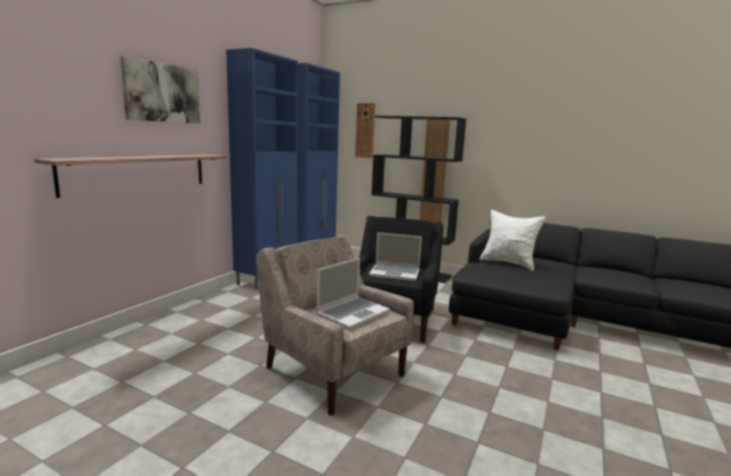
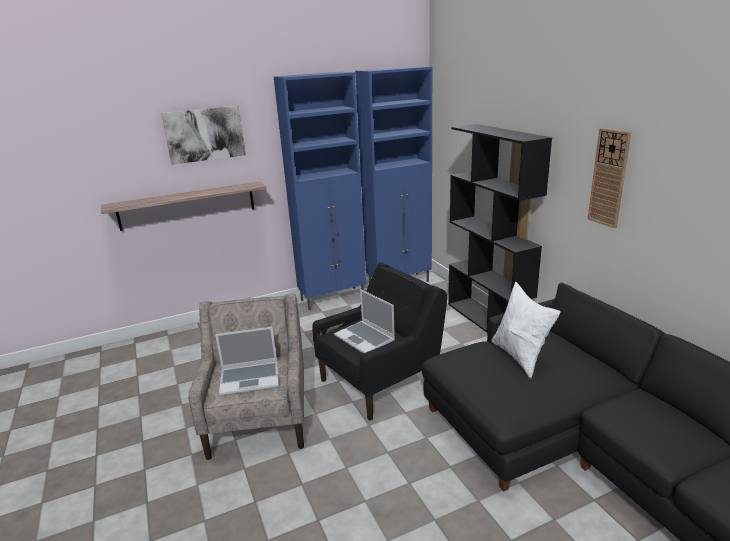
camera: 40 degrees right, 10 degrees up
wall clock [355,103,376,159] -> wall clock moved to [588,128,632,228]

